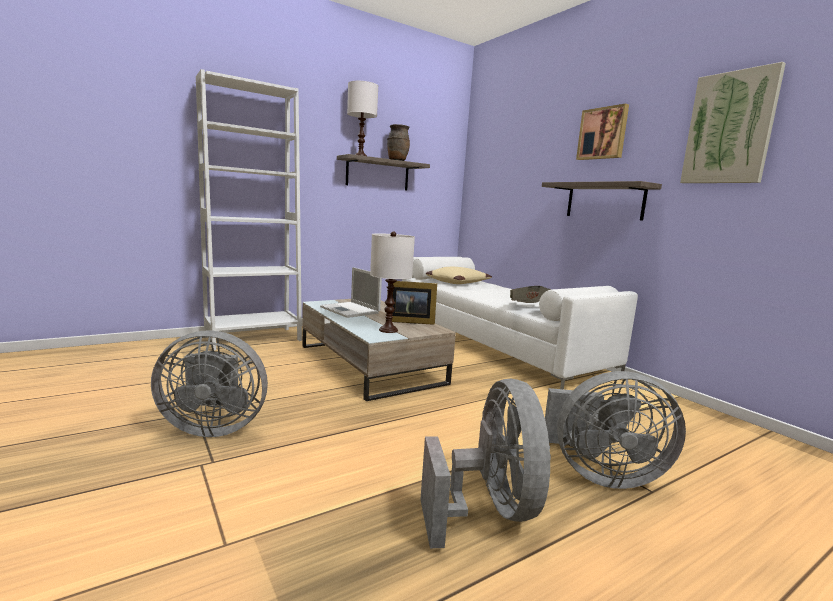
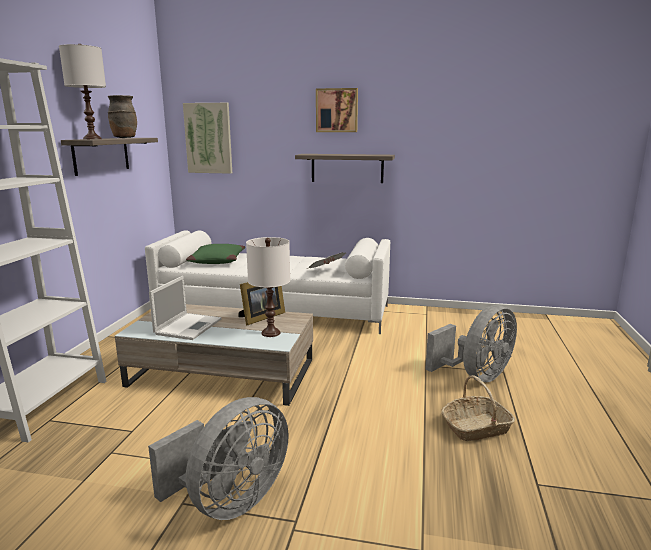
camera: 45 degrees left, 5 degrees up
laptop [320,267,382,318] -> laptop turned 75 degrees counterclockwise [149,276,222,340]
grey fan [420,378,551,548] -> basket [441,375,515,441]
beige pillow [426,267,492,284] -> green pillow [186,244,245,264]
picture [680,62,786,183] -> picture moved to [183,103,232,174]

